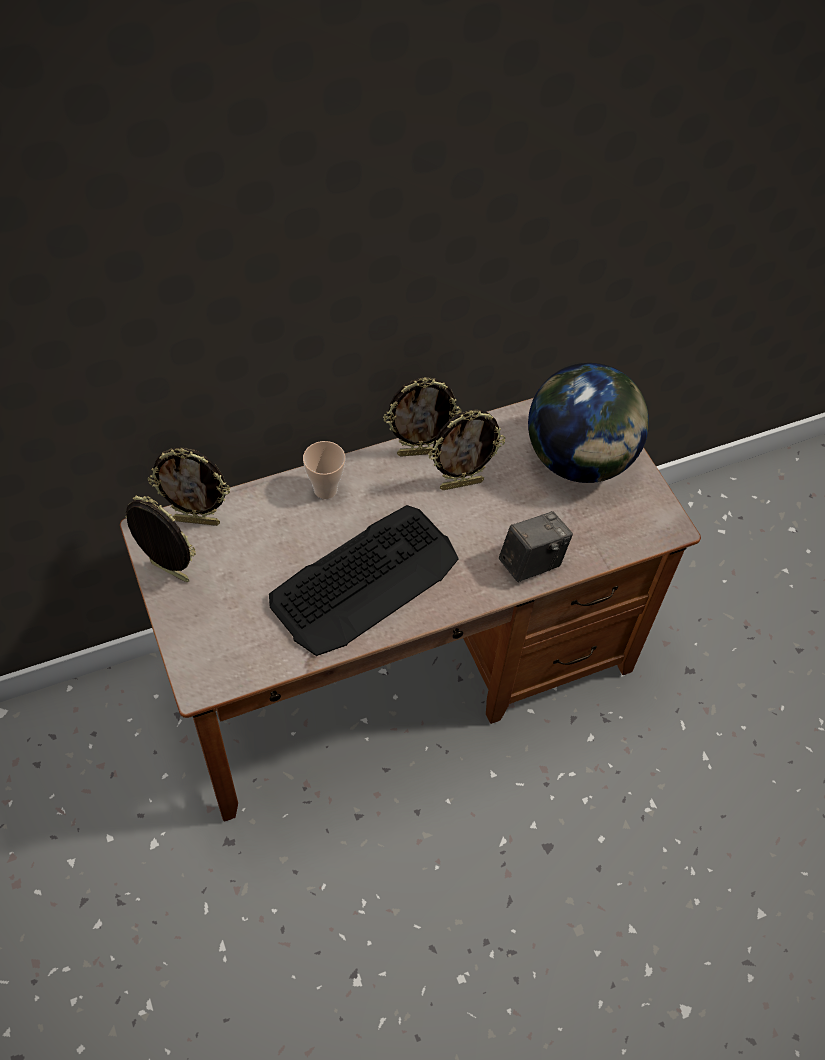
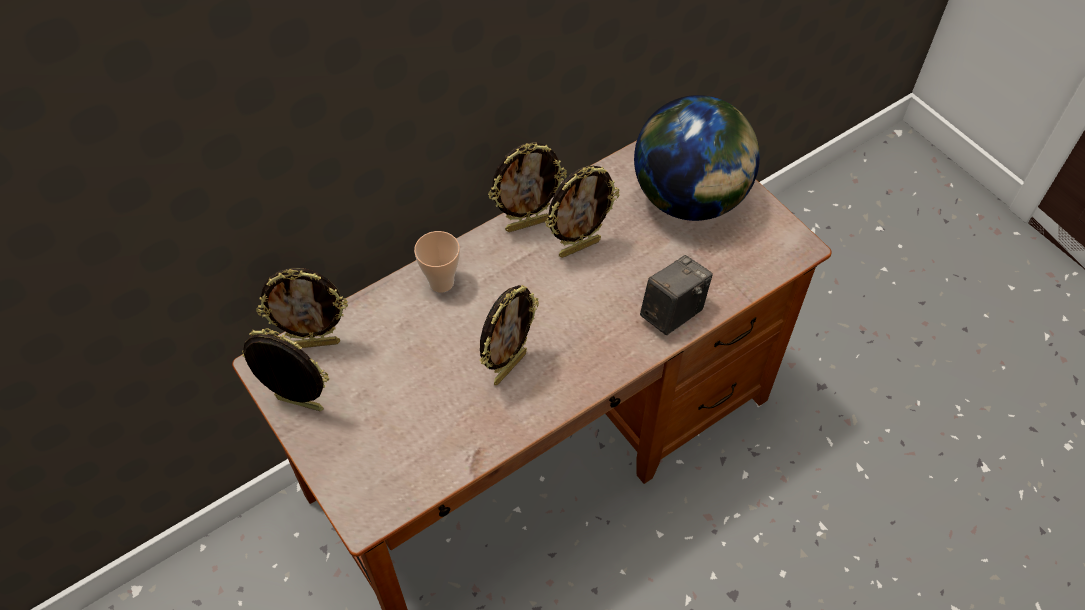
camera: 10 degrees left, 0 degrees up
keyboard [269,505,459,656] -> picture frame [480,285,539,385]

